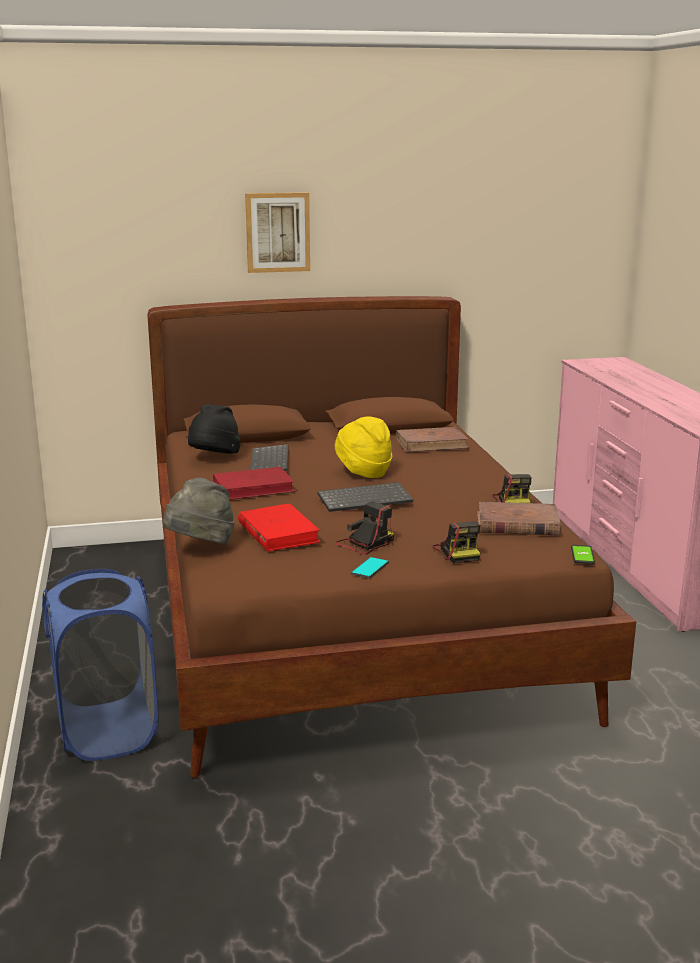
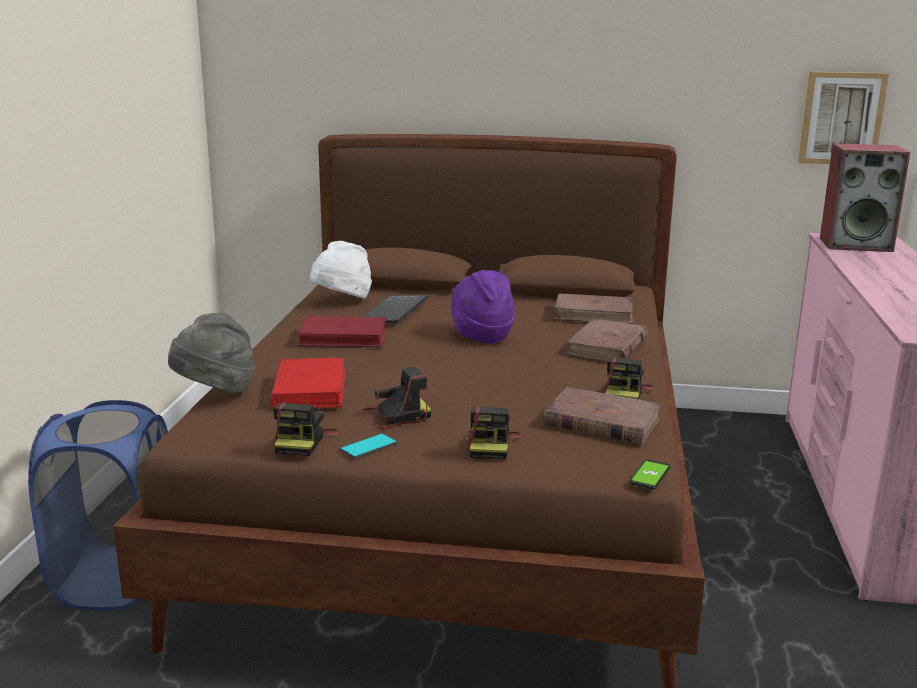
camera: 20 degrees right, 0 degrees up
black hat [188,404,241,454] -> white hat [310,241,372,298]
picture [245,192,310,273] -> picture moved to [798,72,889,164]
keyboard [317,482,413,512] -> none
yellow hat [335,416,392,478] -> purple hat [451,270,515,344]
none -> camera [273,402,338,456]
none -> brown book [565,318,648,362]
none -> speaker [820,143,910,252]

